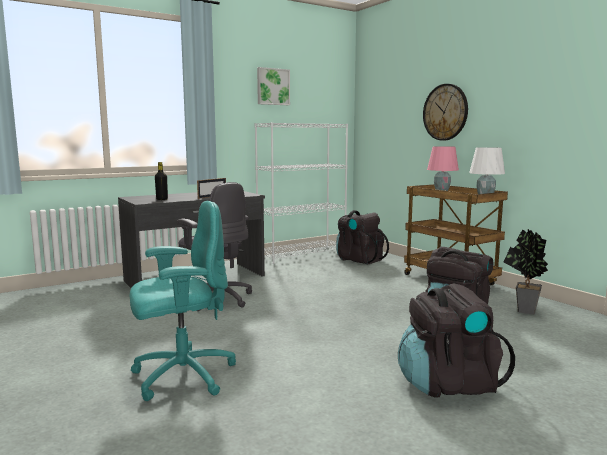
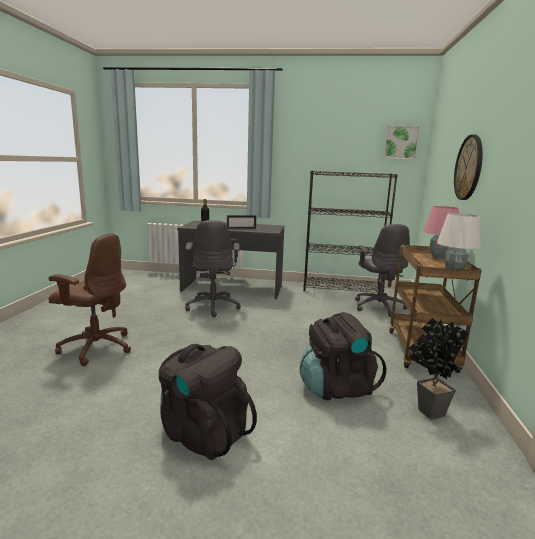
camera: 40 degrees right, 5 degrees up
turquoise office chair [130,201,236,401] -> brown office chair [48,233,131,366]
white bookcase [255,122,348,264] -> black bookcase [304,171,398,293]
picture [257,67,290,105] -> picture moved to [383,126,420,160]
black backpack [336,210,389,265] -> grey office chair [355,224,410,317]

